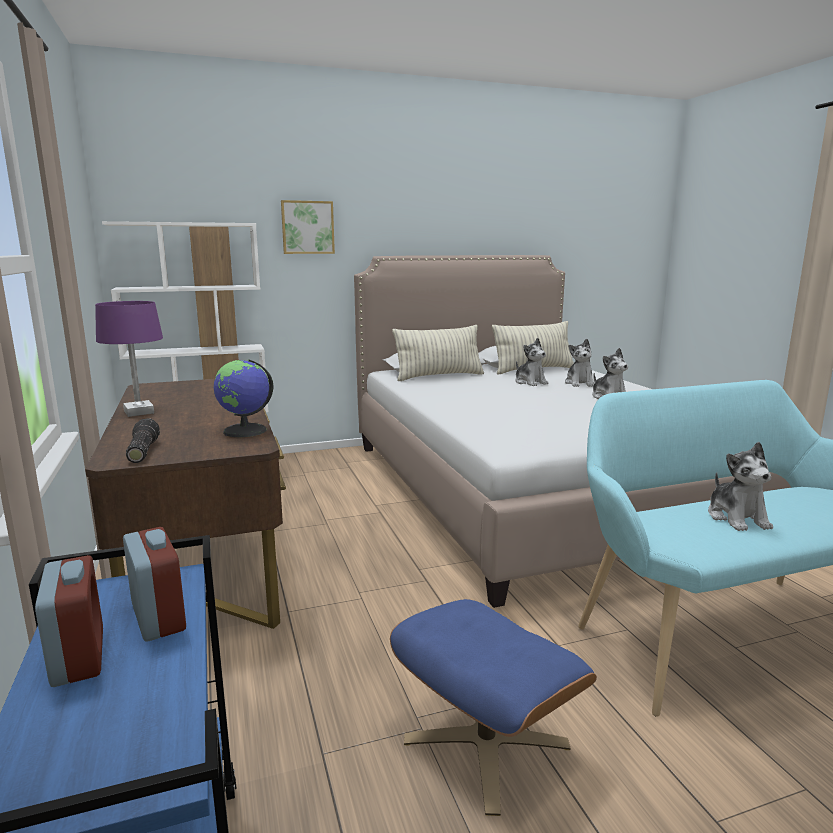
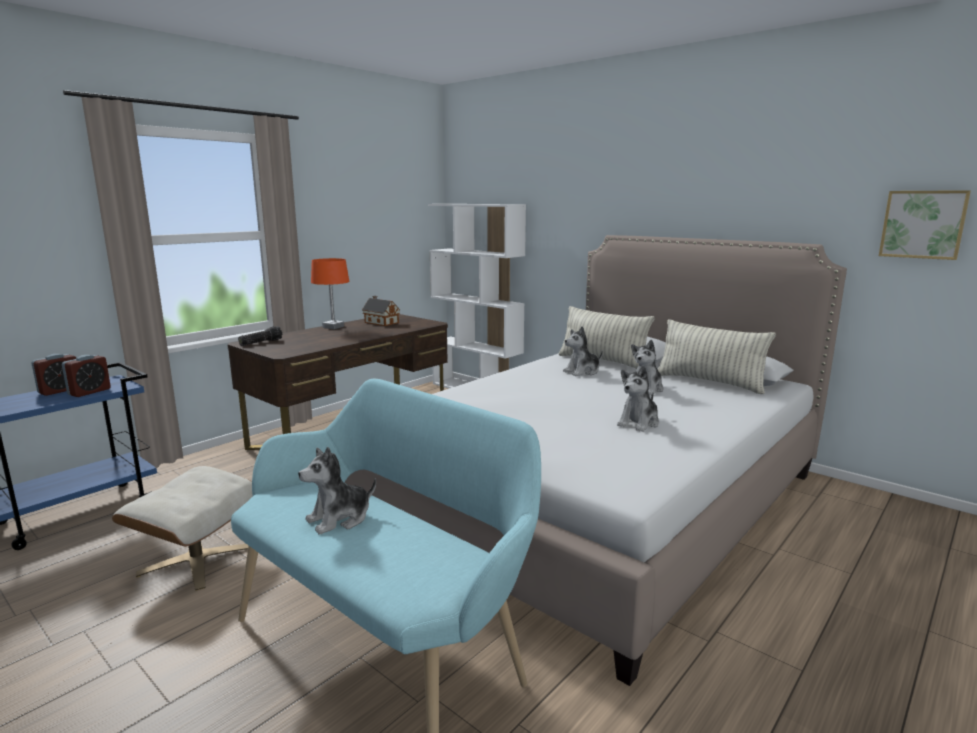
camera: 60 degrees right, 0 degrees up
purple table lamp [95,301,163,417] -> orange table lamp [311,258,349,329]
globe [214,359,274,437] -> none
picture [281,200,335,254] -> picture moved to [879,190,971,260]
blue ottoman [390,599,597,816] -> beige ottoman [112,466,253,591]
plush toy [565,339,594,387] -> plush toy moved to [563,326,603,376]
none -> toy house [362,296,400,326]

